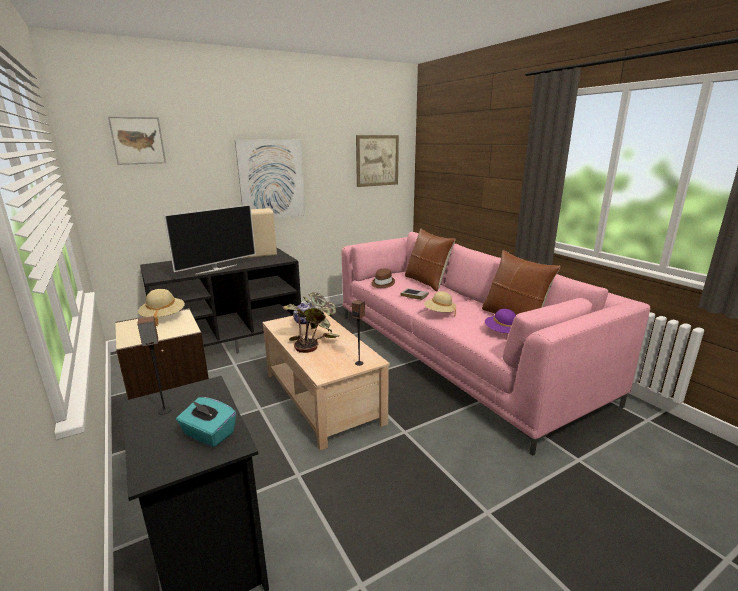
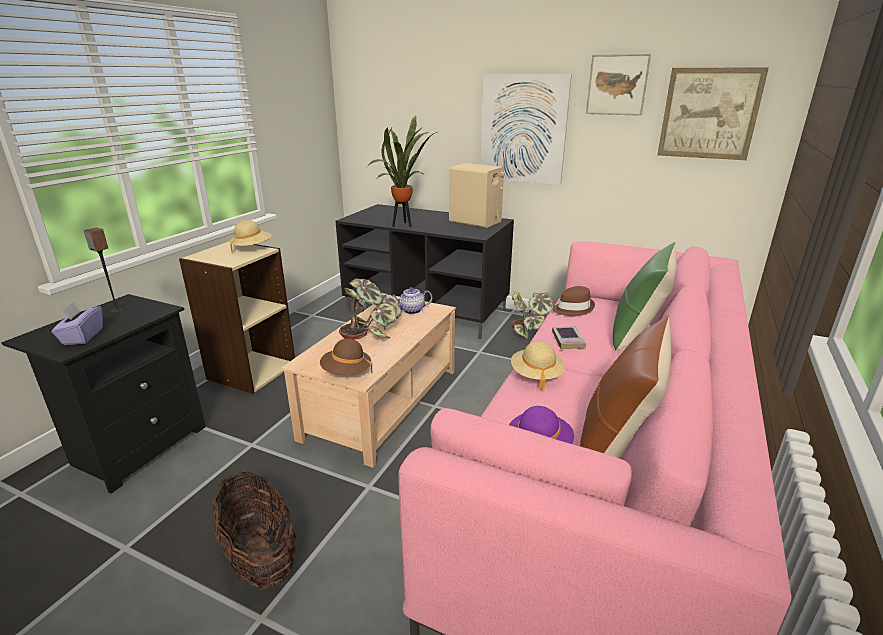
camera: 55 degrees right, 5 degrees up
picture [108,116,166,165] -> picture moved to [586,54,651,116]
television [164,204,256,275] -> potted plant [368,116,437,227]
turquoise tissue box [176,397,236,447] -> purple tissue box [52,302,103,345]
speaker [352,300,365,366] -> brown hat [320,339,372,375]
brown pillow [405,229,455,291] -> green pillow [613,242,677,351]
none -> basket [213,471,296,590]

